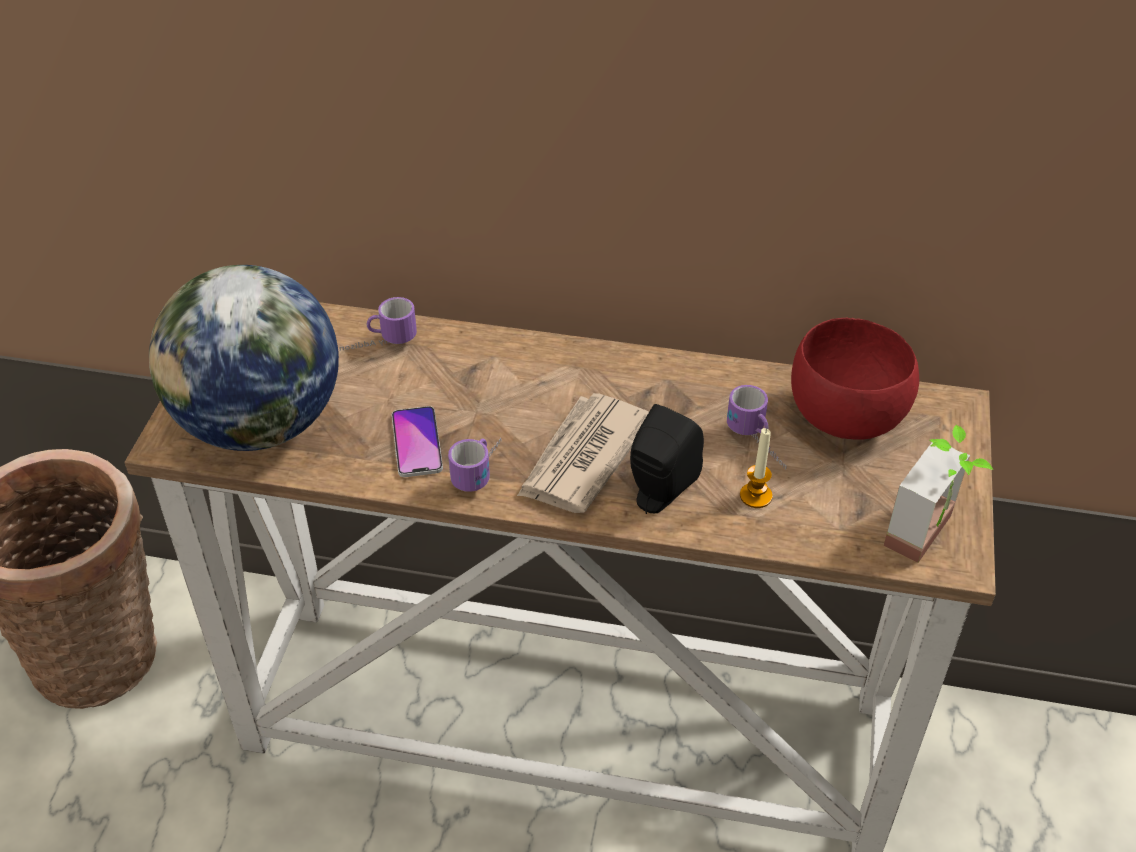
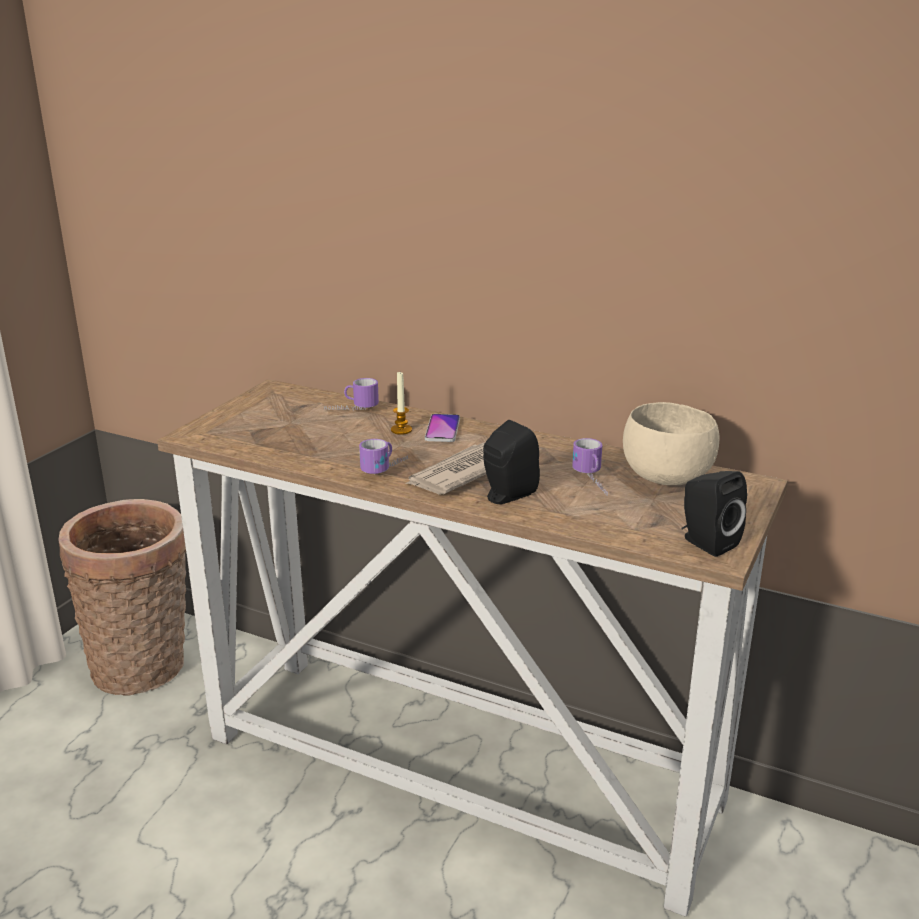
camera: 15 degrees right, 20 degrees down
globe [149,265,339,451] -> none
phone [392,406,443,477] -> phone moved to [425,414,460,442]
candle [740,428,773,508] -> candle moved to [391,372,412,435]
red bowl [791,318,919,440] -> beige bowl [623,402,720,485]
potted plant [884,425,993,563] -> black speaker [682,471,747,557]

